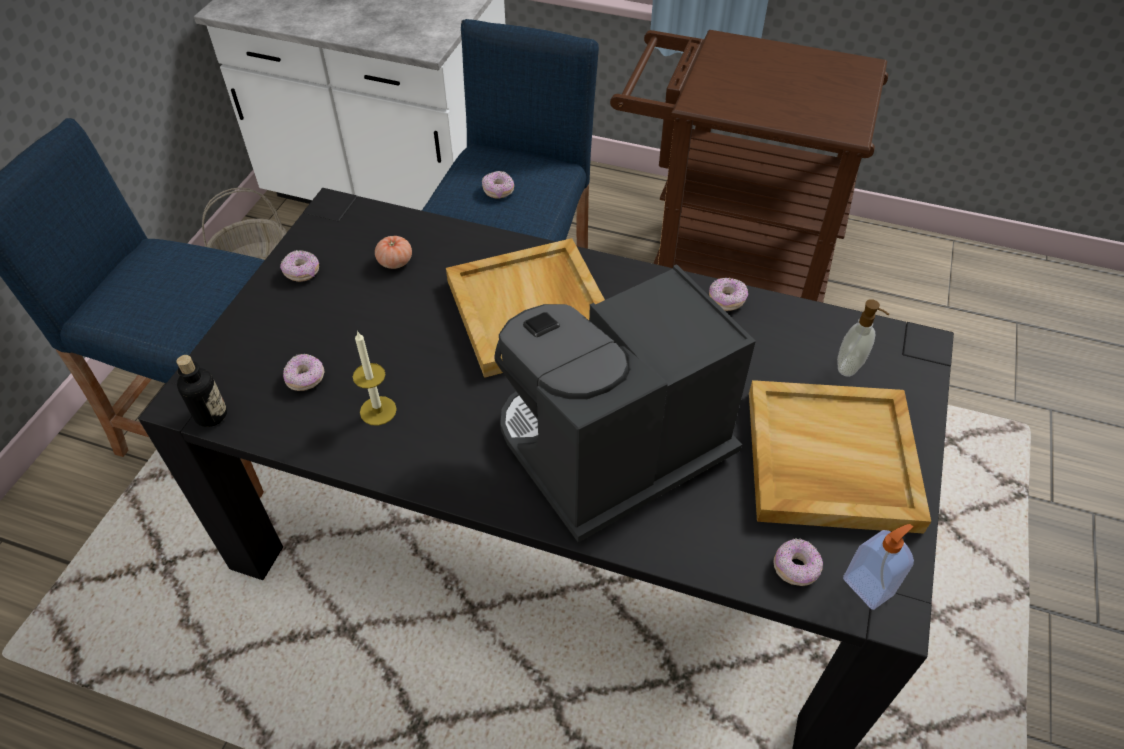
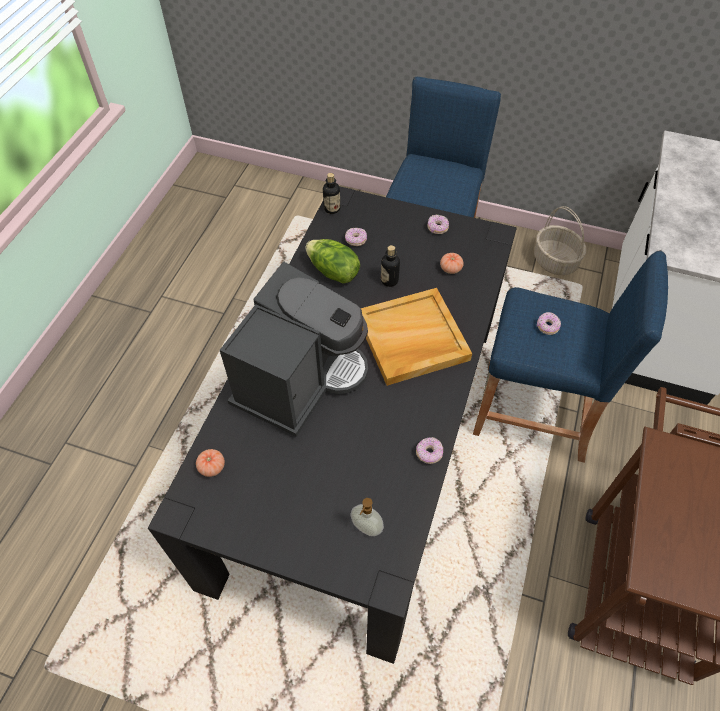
camera: 90 degrees right, 5 degrees up
candle [353,331,397,426] -> lettuce [305,239,360,284]
coffee machine [494,264,756,543] -> coffee machine turned 60 degrees clockwise [220,262,368,437]
beige tray [749,380,931,534] -> none
donut [773,538,823,586] -> tomato [196,449,225,477]
soap dispenser [843,524,914,610] -> none
none -> bottle [381,245,400,287]

